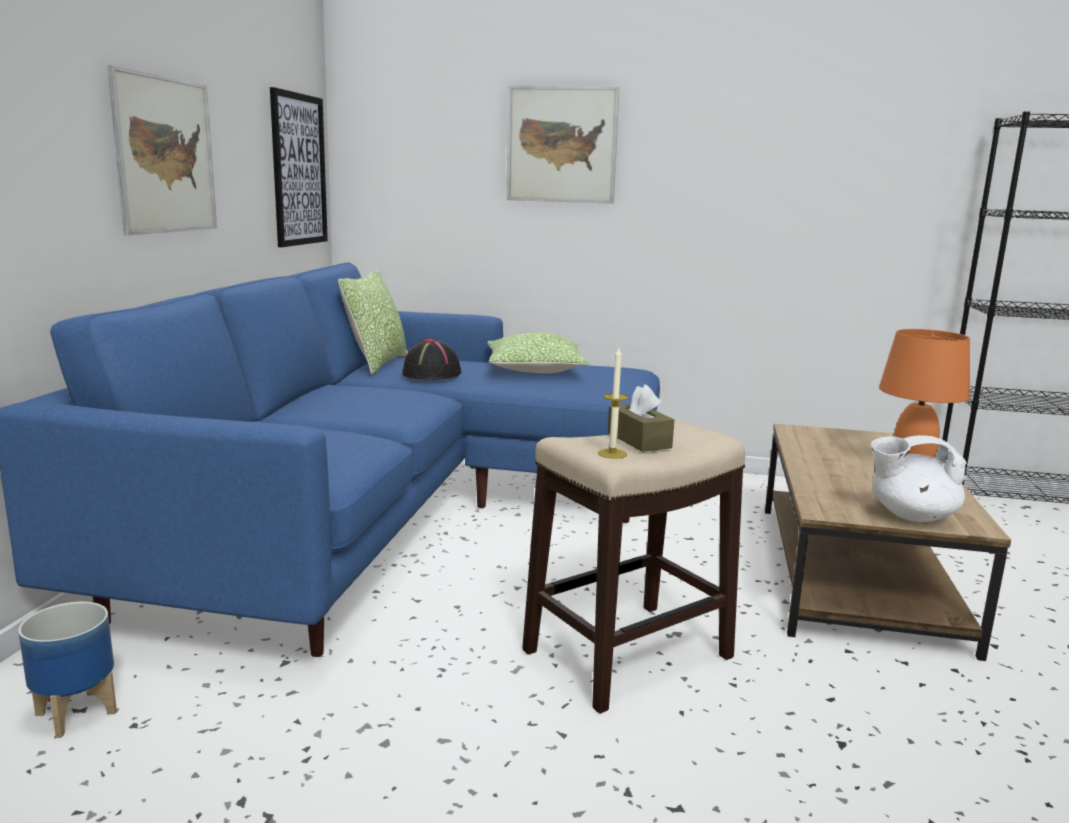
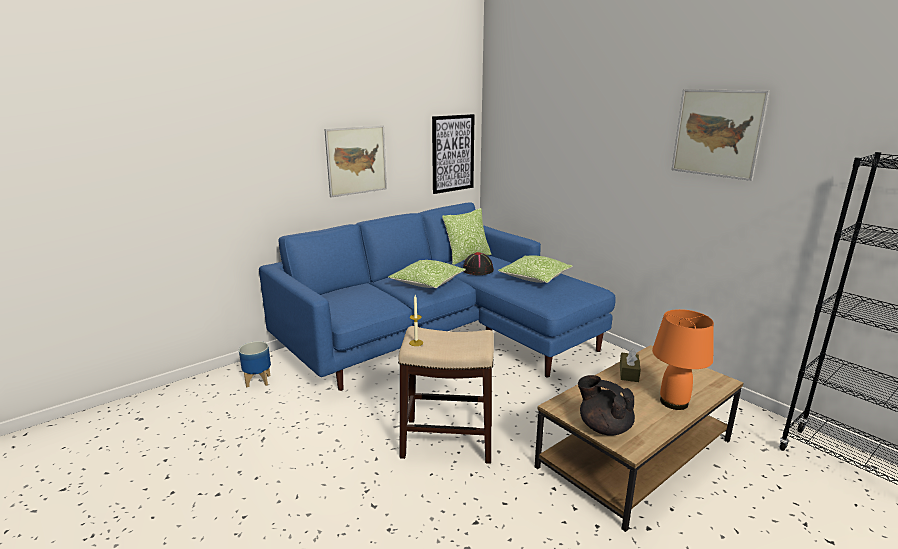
camera: 40 degrees right, 5 degrees up
picture [506,86,619,204] -> picture moved to [671,89,770,181]
brown tissue box [608,384,674,452] -> brown tissue box moved to [620,348,641,382]
white teapot [871,435,966,522] -> black teapot [578,375,635,436]
none -> pillow [388,260,466,288]

